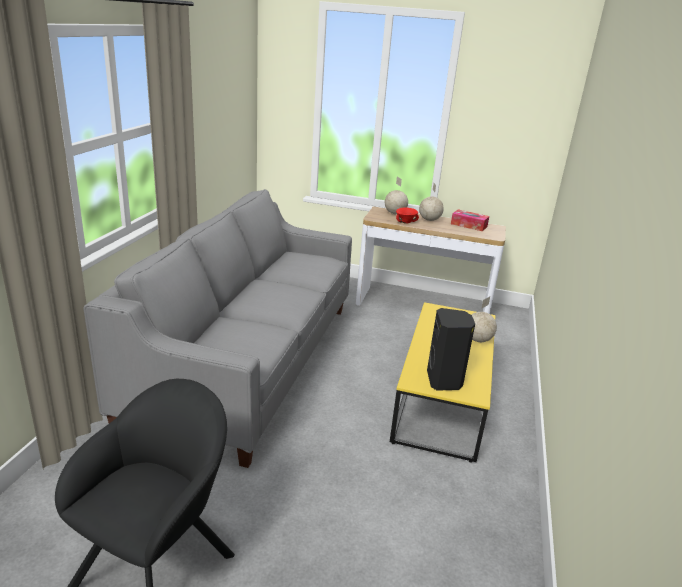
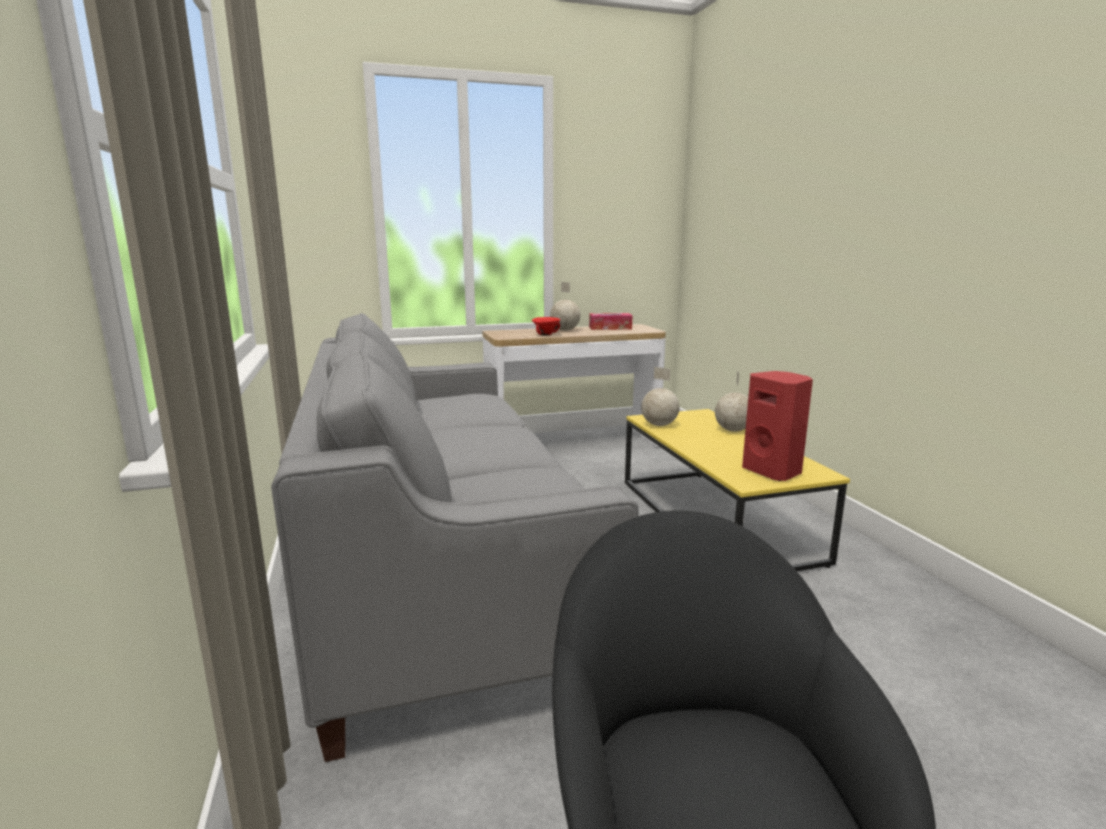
camera: 30 degrees left, 10 degrees down
globe [385,177,408,214] -> globe moved to [641,367,680,426]
black speaker [427,308,475,391] -> red speaker [742,371,813,481]

